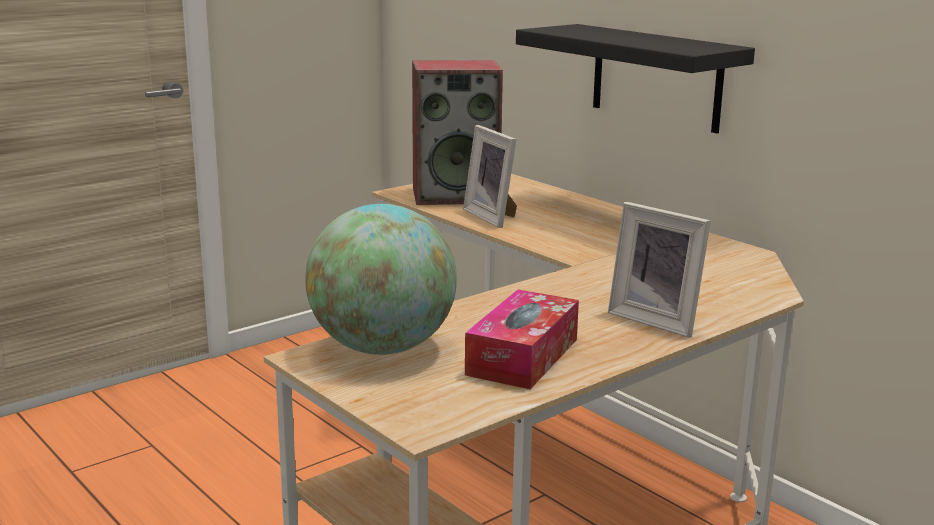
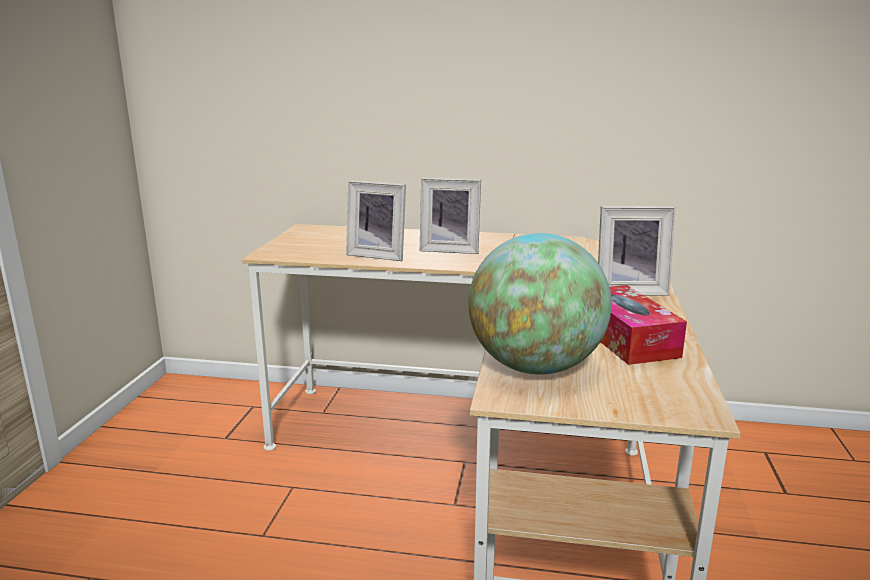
camera: 40 degrees left, 0 degrees up
speaker [412,60,503,205] -> none
black shelf [516,24,755,133] -> none
none -> picture frame [420,178,481,254]

